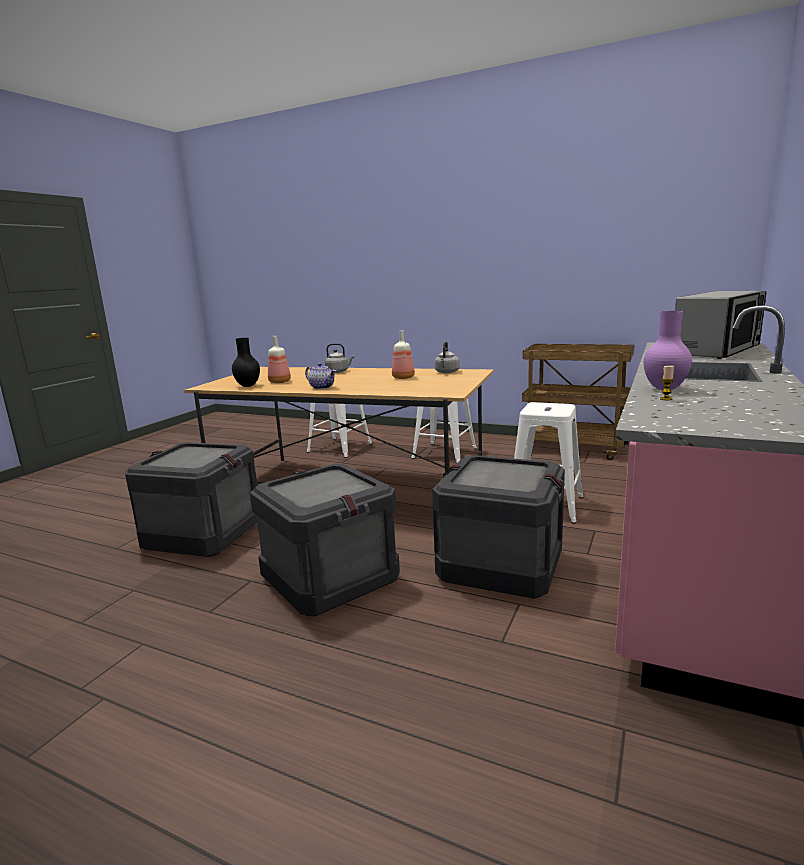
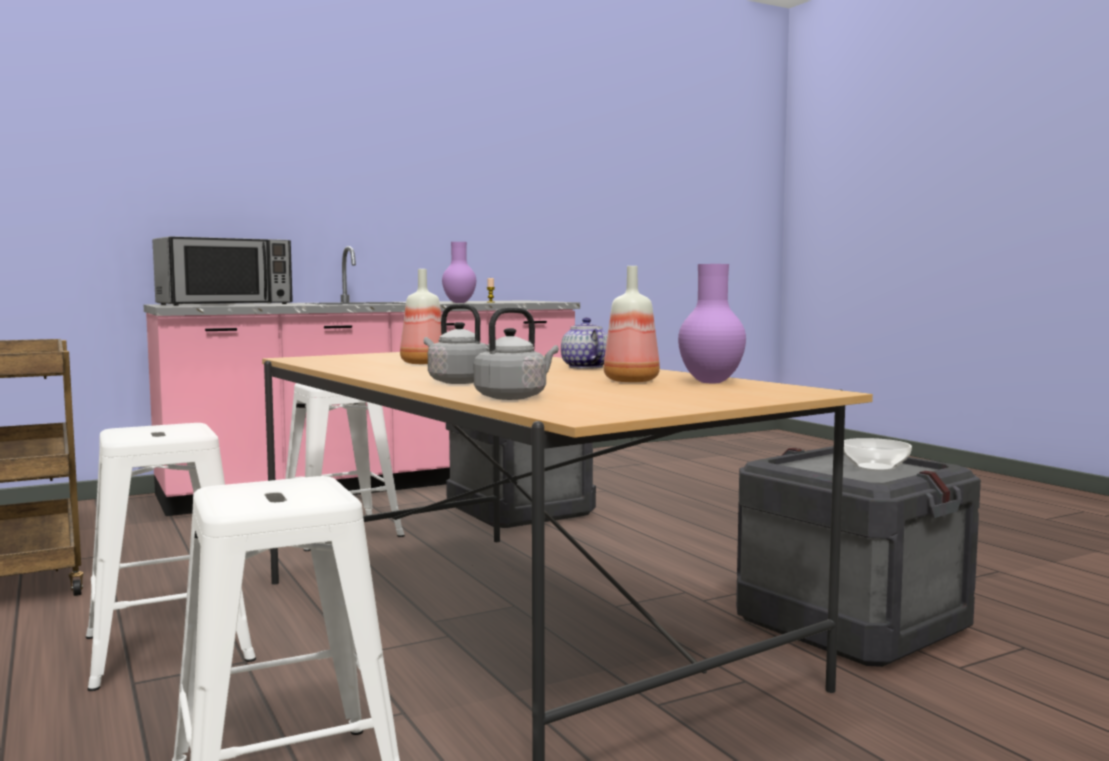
camera: 145 degrees left, 10 degrees down
black vase [232,338,260,387] -> purple vase [678,264,746,383]
crate [250,464,400,616] -> none
grey kettle [435,341,459,373] -> grey kettle moved to [474,307,559,400]
microwave [675,291,767,359] -> microwave turned 150 degrees clockwise [152,236,293,306]
none -> bowl [844,438,912,471]

